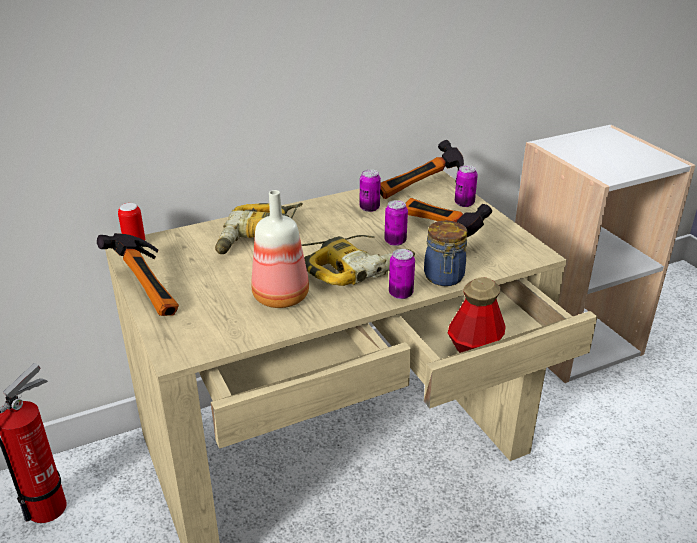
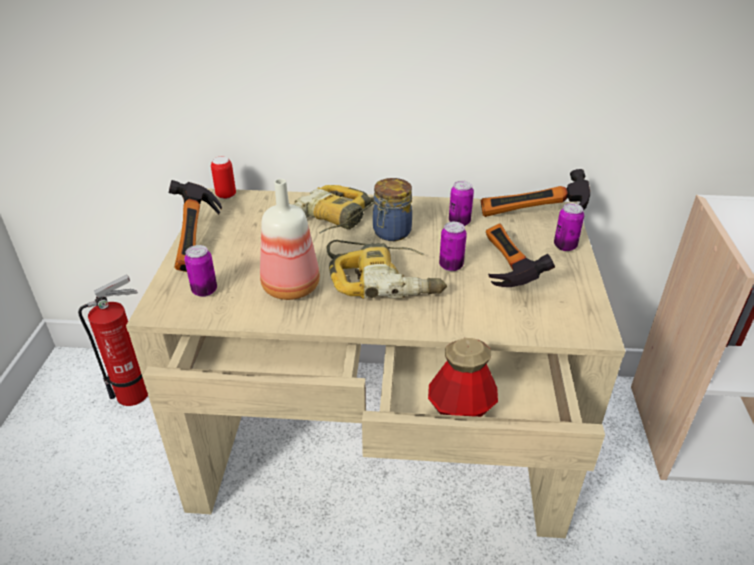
camera: 30 degrees right, 5 degrees up
can [389,249,415,299] -> can moved to [184,245,217,297]
jar [424,221,468,286] -> jar moved to [373,178,412,241]

